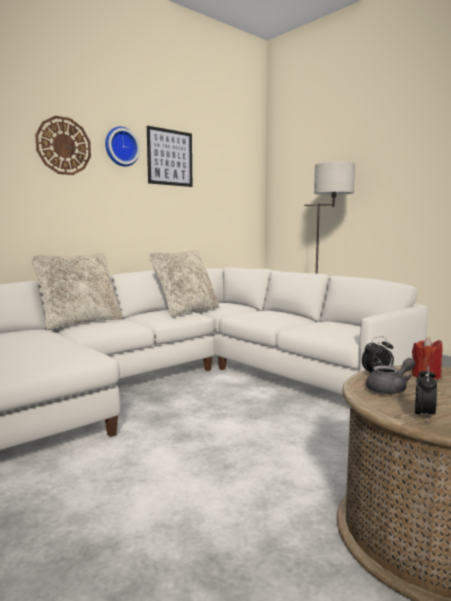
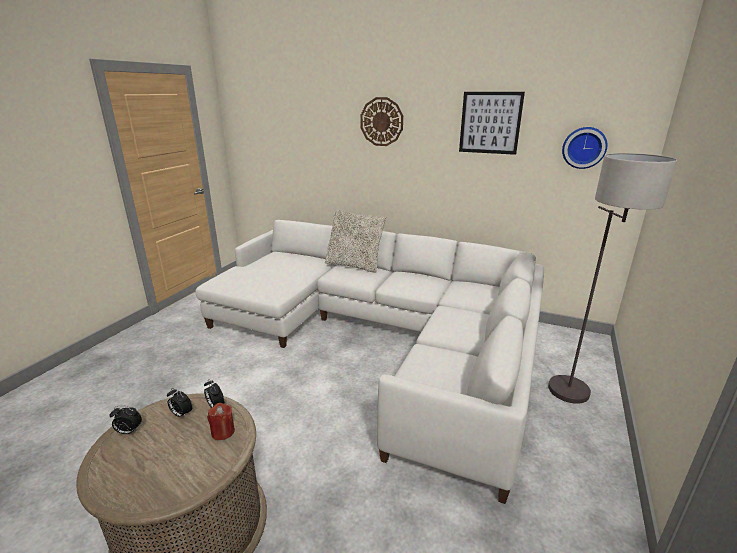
camera: 65 degrees right, 15 degrees up
wall clock [105,126,140,167] -> wall clock moved to [562,127,607,169]
beige pillow [147,251,219,317] -> none
grey teapot [366,358,415,394] -> alarm clock [167,388,193,418]

